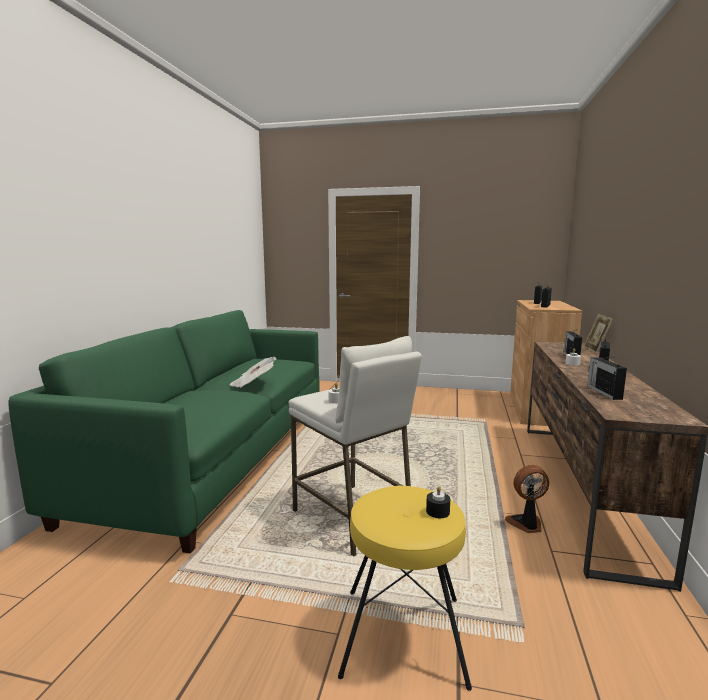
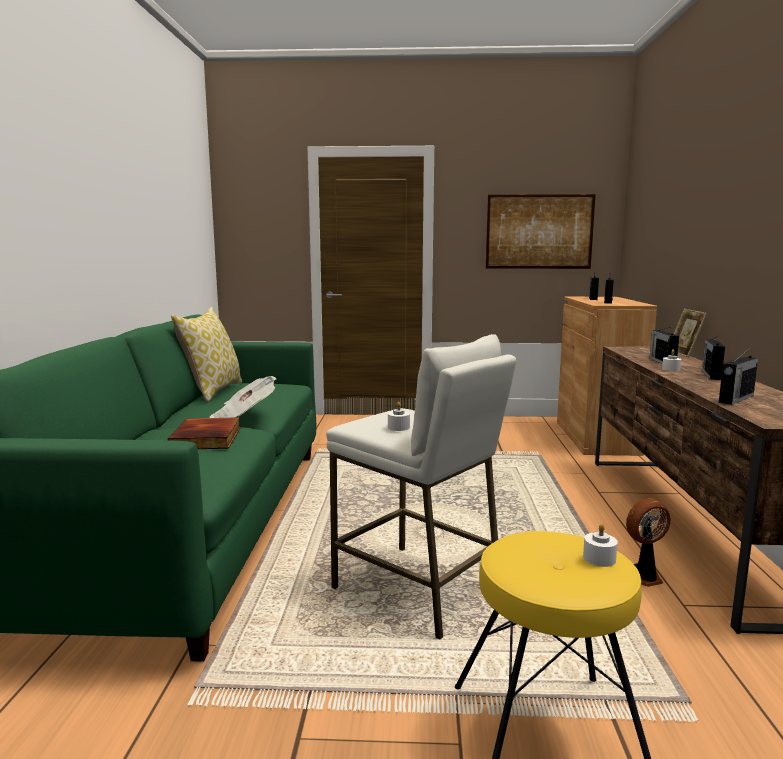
camera: 10 degrees left, 0 degrees up
black candle [426,486,450,518] -> white candle [583,524,618,567]
radio [588,357,627,400] -> radio turned 120 degrees counterclockwise [719,347,758,405]
none -> book [168,417,241,449]
none -> pillow [171,307,242,402]
none -> picture [486,194,596,269]

